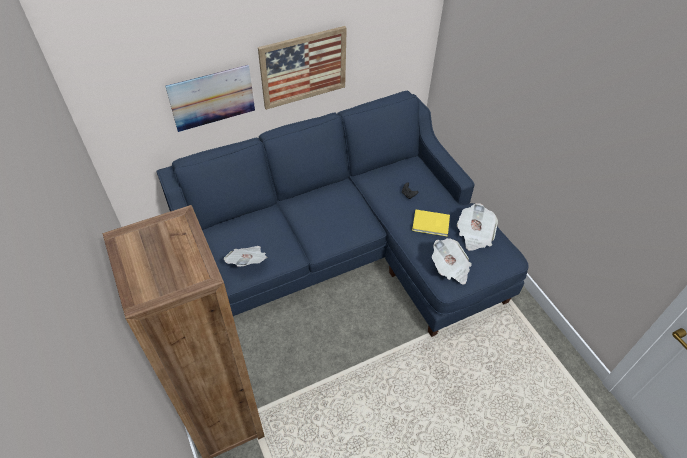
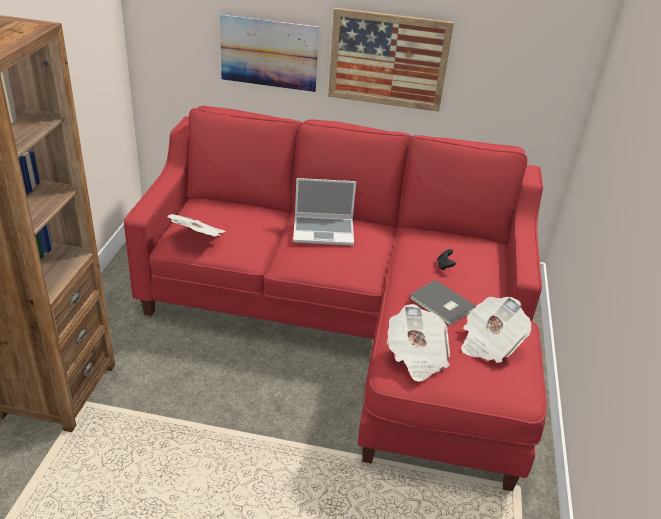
camera: 35 degrees right, 15 degrees down
blue sofa [156,91,529,337] -> red sofa [124,106,547,491]
yellow book [412,209,450,236] -> grey book [409,280,476,326]
none -> laptop [293,178,356,246]

